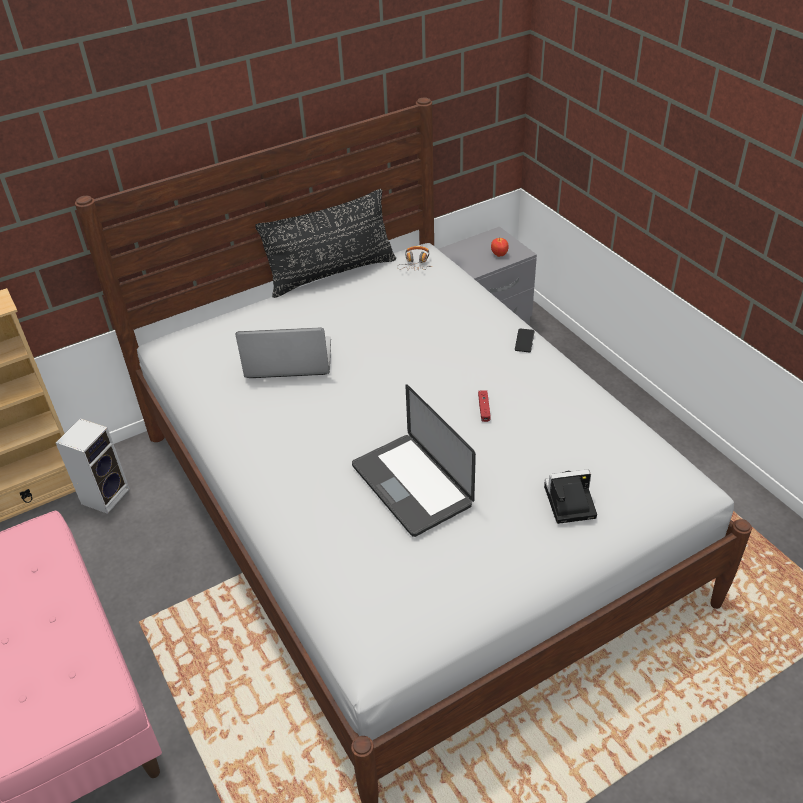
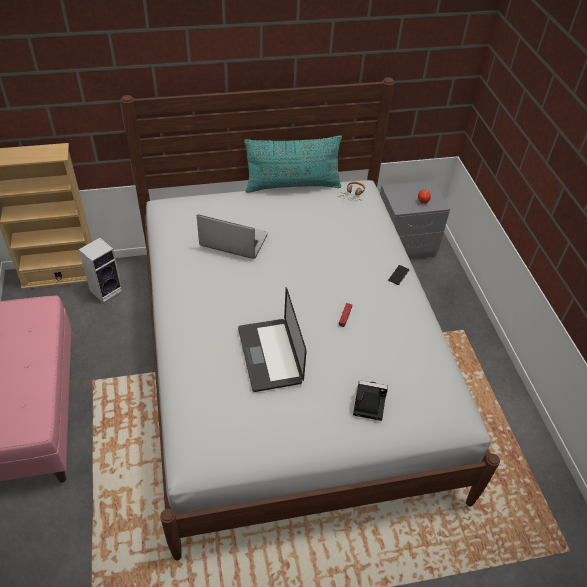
camera: 15 degrees right, 5 degrees up
black pillow [255,189,396,298] -> turquoise pillow [244,135,342,193]

